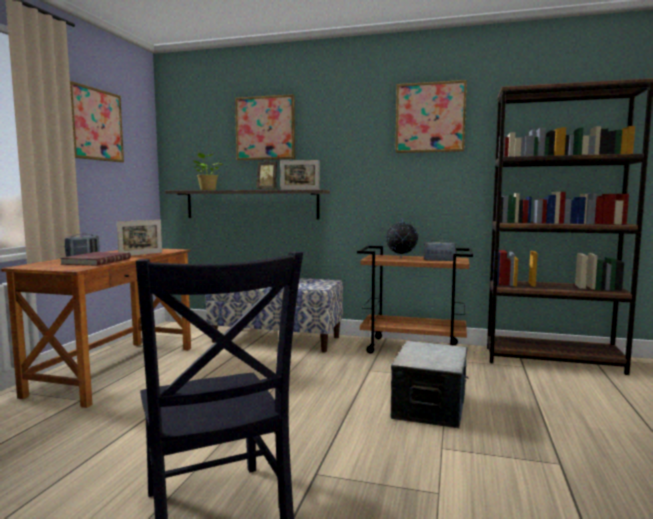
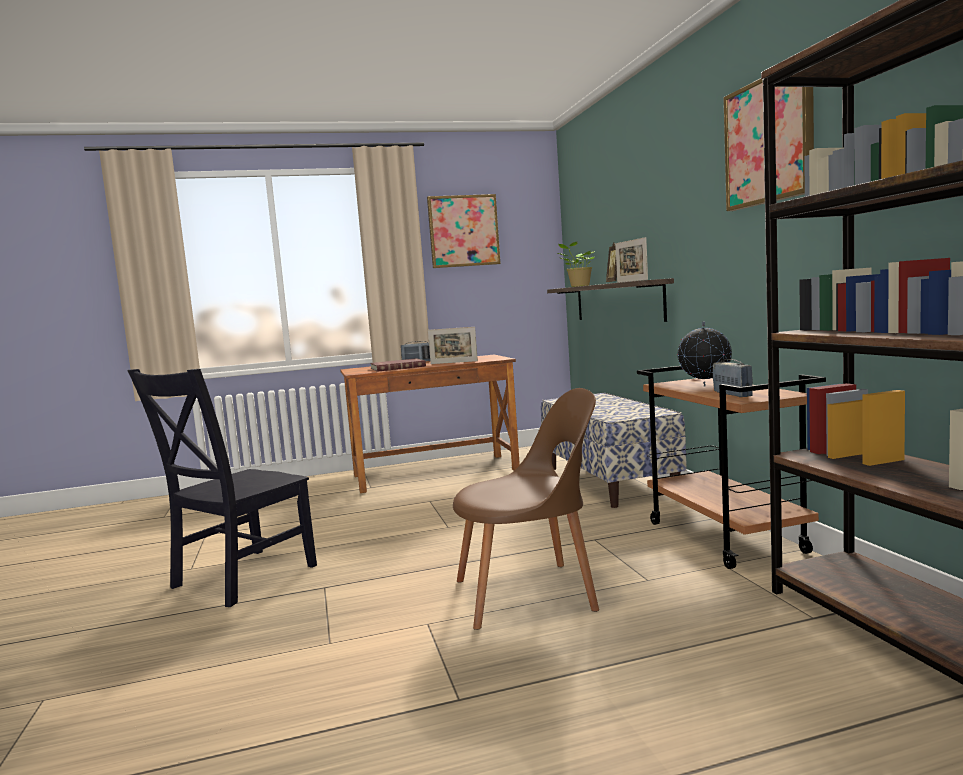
camera: 60 degrees right, 0 degrees up
picture [235,94,295,160] -> none
storage box [391,341,469,428] -> brown chair [453,388,599,630]

